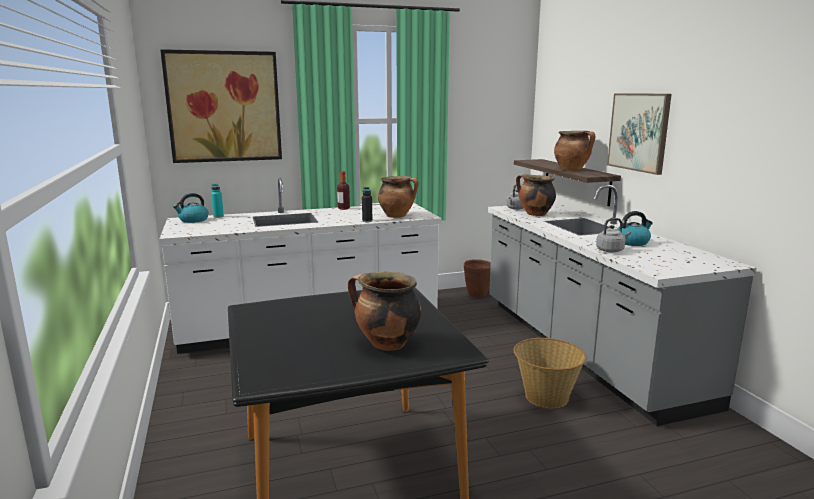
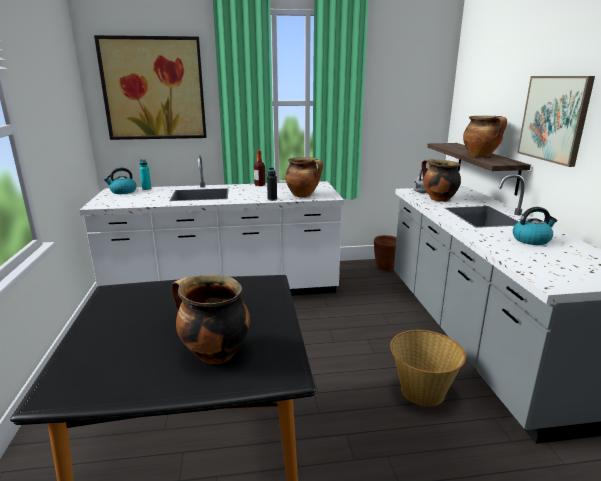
camera: 10 degrees right, 5 degrees up
grey kettle [596,218,631,252] -> none

